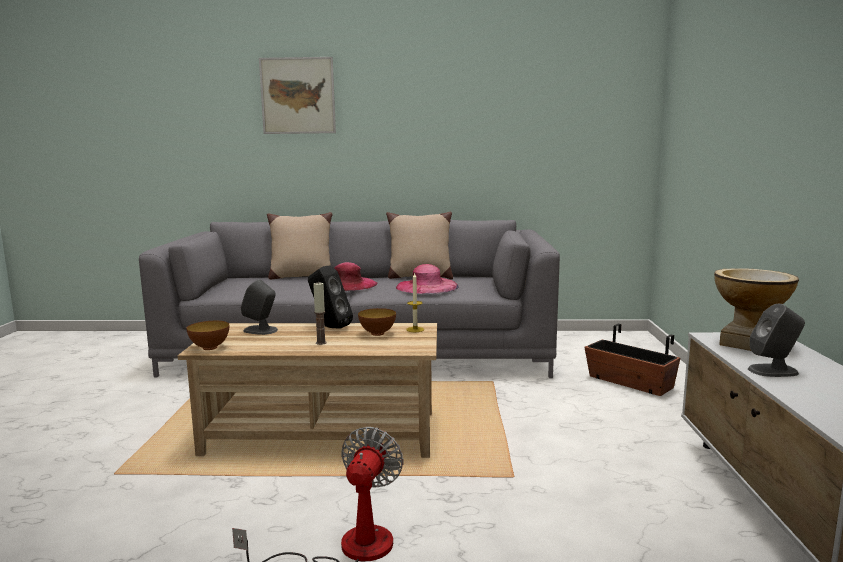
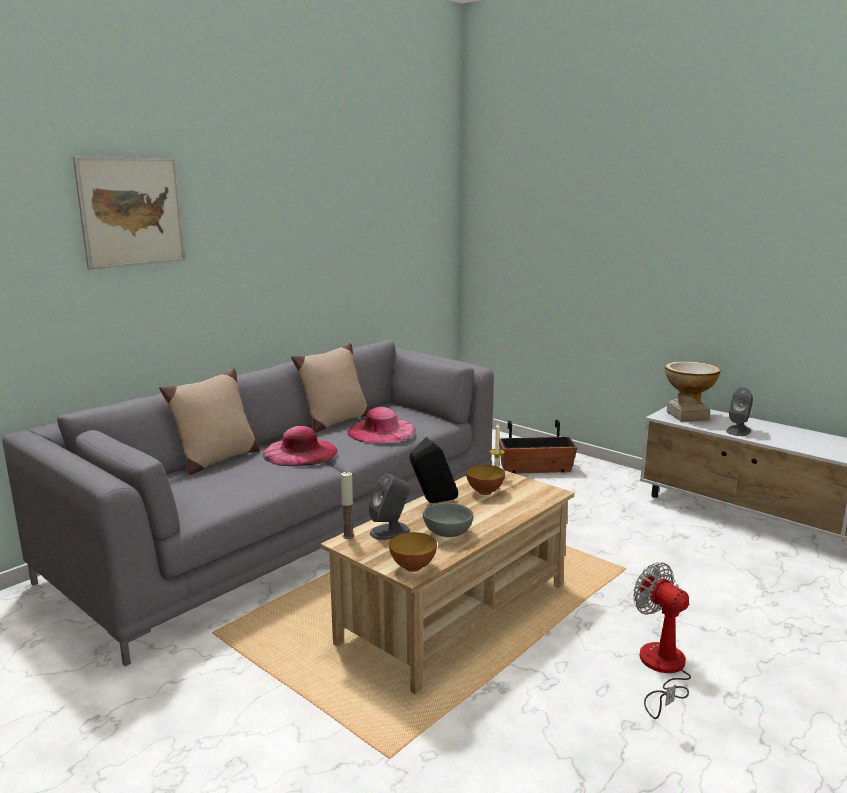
camera: 50 degrees left, 5 degrees up
candle [313,282,327,345] -> candle moved to [341,472,354,539]
none -> grey bowl [423,503,474,537]

